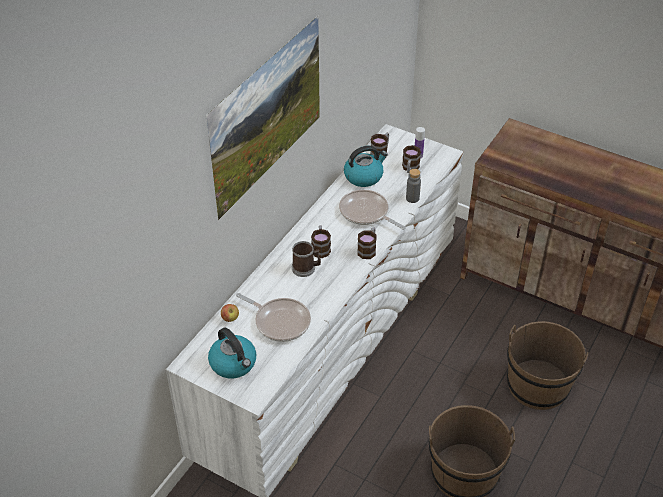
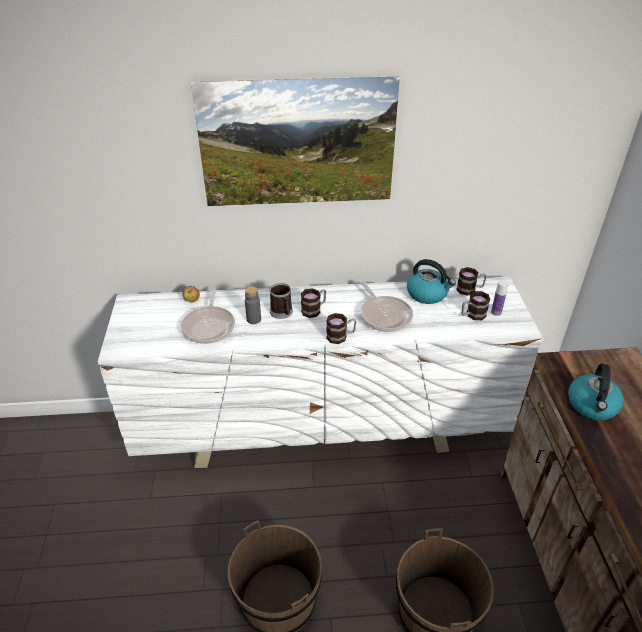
camera: 55 degrees right, 5 degrees down
kettle [208,328,256,378] -> kettle moved to [568,363,624,420]
frying pan [339,190,406,230] -> frying pan turned 150 degrees clockwise [360,281,413,332]
grey bottle [406,169,421,203] -> grey bottle moved to [245,286,261,324]

